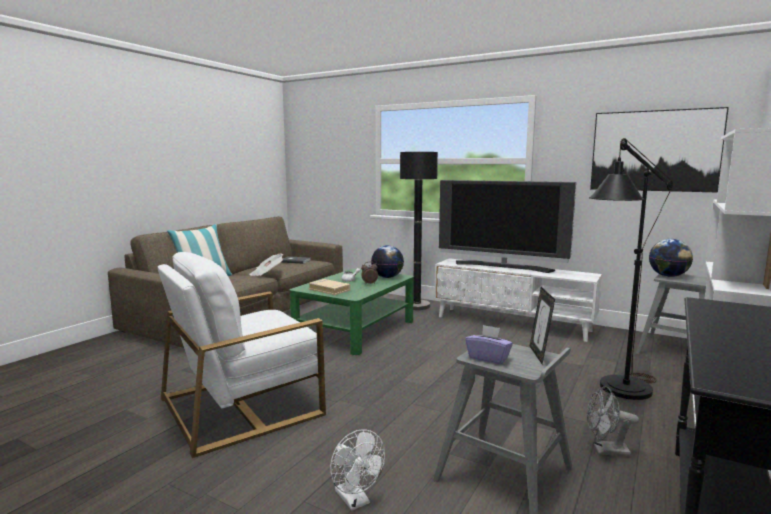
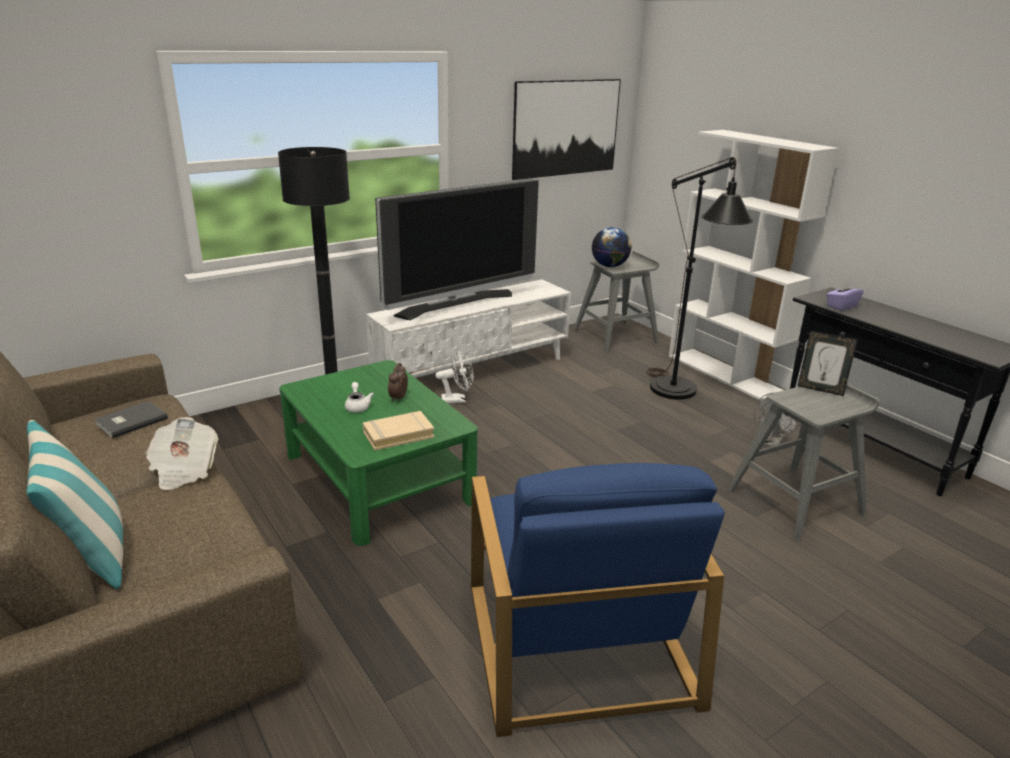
camera: 65 degrees left, 15 degrees up
white armchair [158,252,326,458] -> blue armchair [471,463,725,737]
white fan [330,429,385,510] -> white fan moved to [435,351,473,403]
globe [371,245,404,278] -> none
purple tissue box [465,325,513,365] -> purple tissue box moved to [826,280,864,310]

